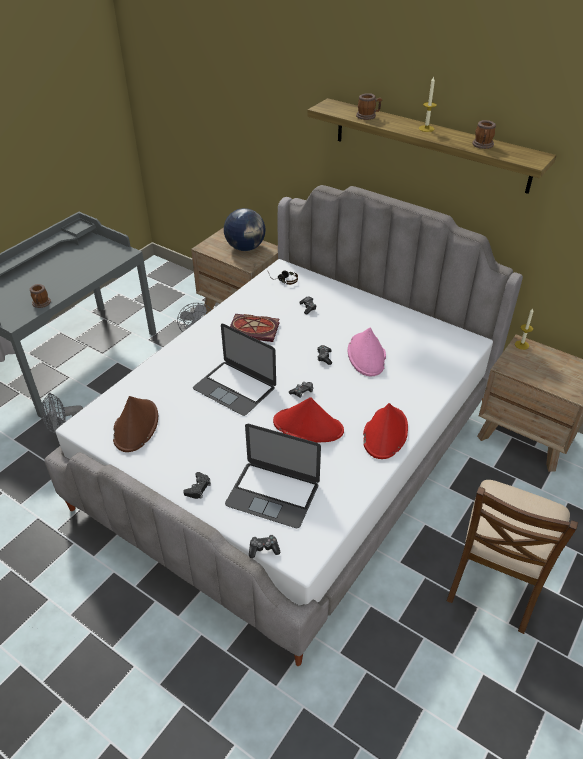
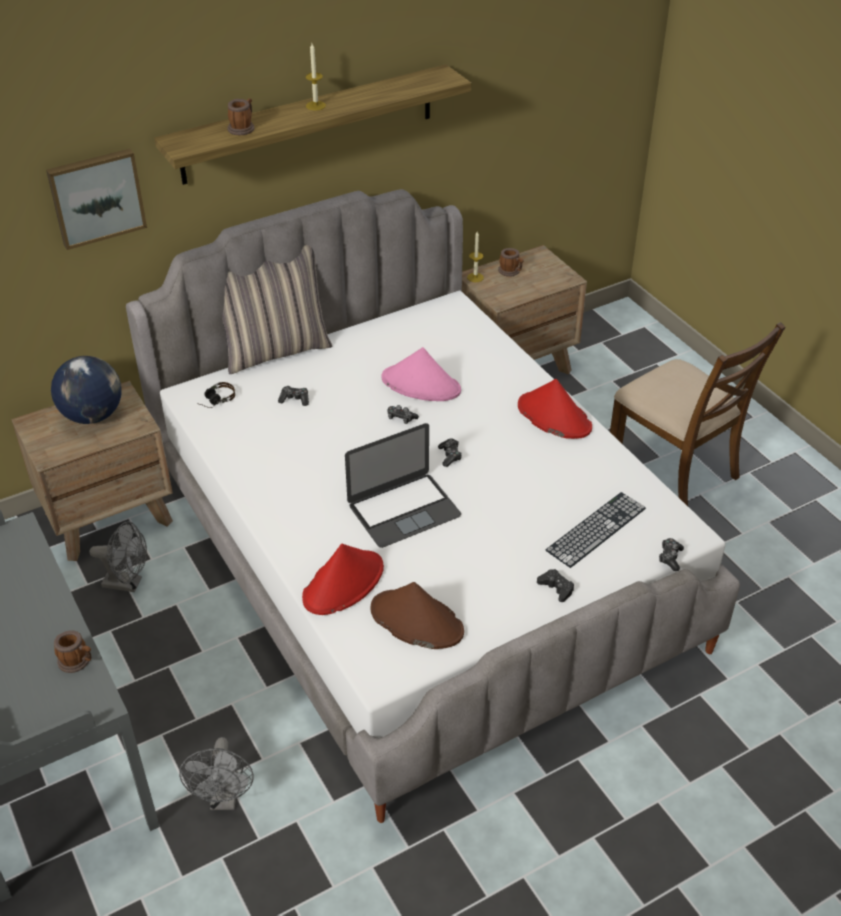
camera: 65 degrees left, 0 degrees up
laptop [225,424,321,528] -> keyboard [546,492,646,568]
book [230,314,280,342] -> none
red hat [273,397,344,442] -> red hat moved to [302,543,384,615]
mug [472,120,496,149] -> mug moved to [498,248,524,277]
none -> picture [46,149,147,250]
none -> pillow [222,245,332,374]

